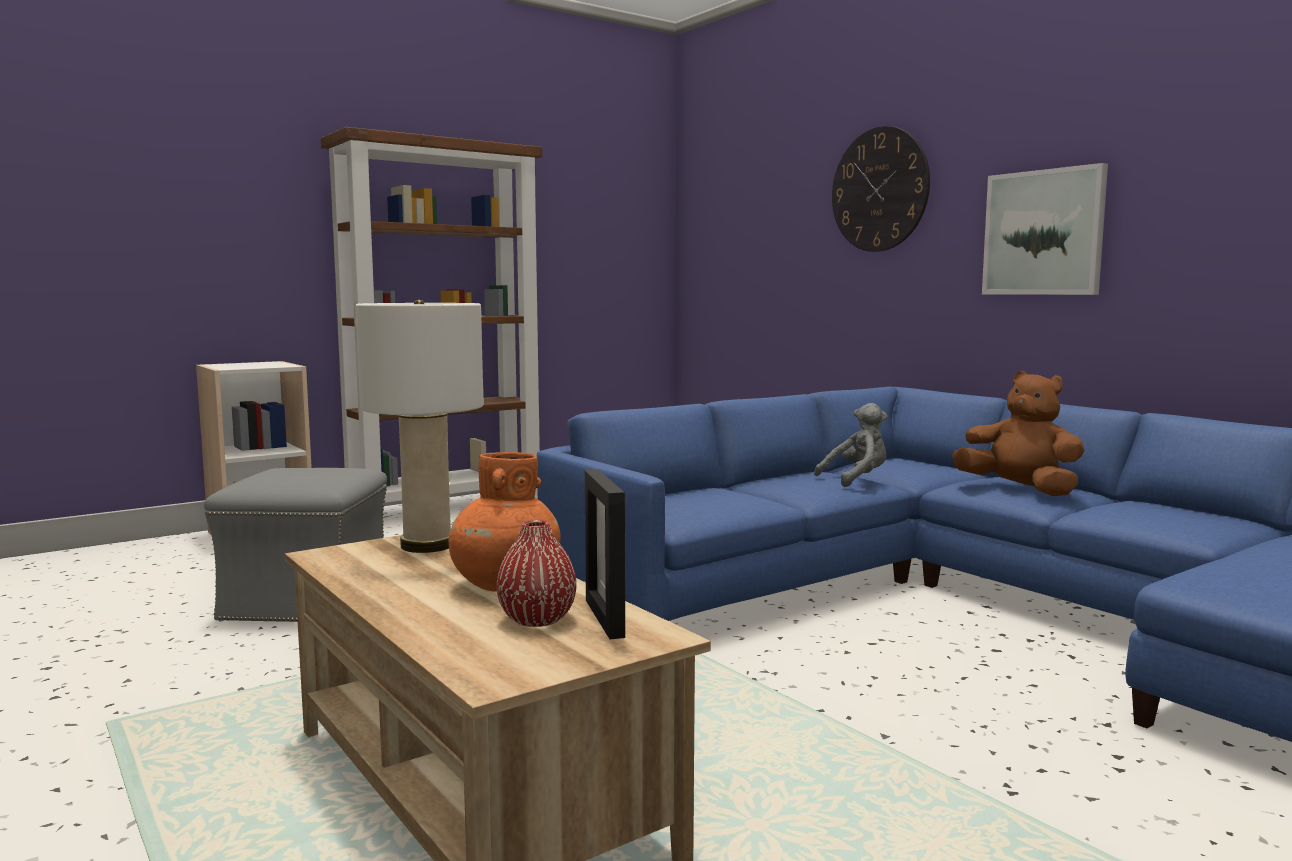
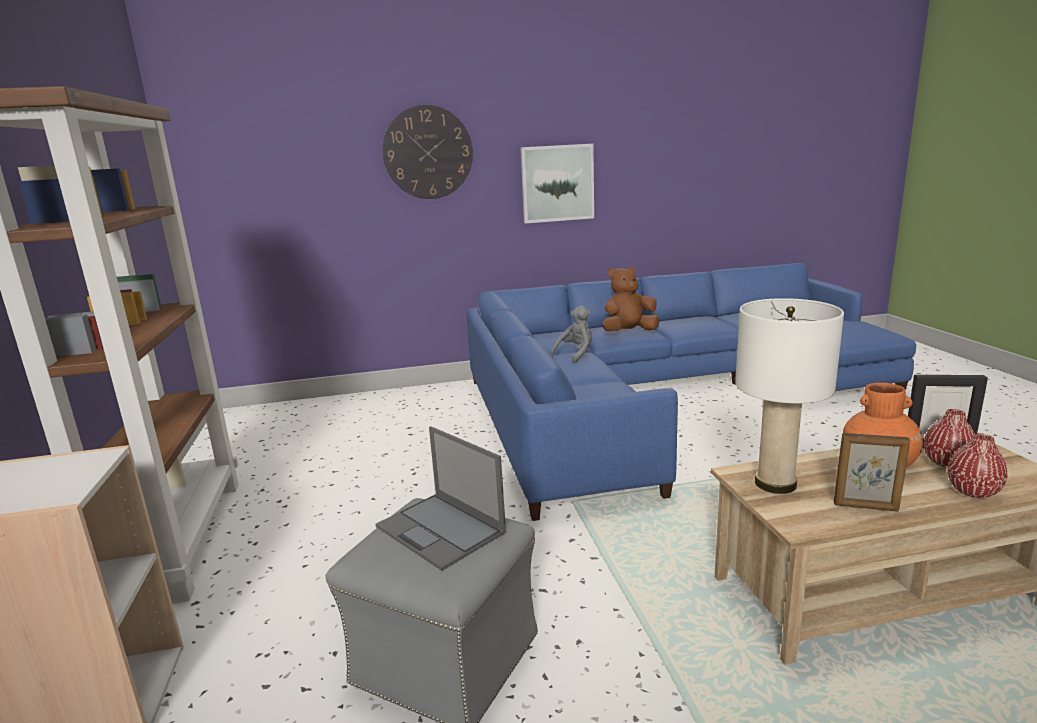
camera: 65 degrees left, 10 degrees up
grey plush toy [814,403,888,487] -> grey plush toy turned 45 degrees clockwise [550,306,592,363]
none -> laptop [375,426,506,571]
none -> picture frame [834,433,910,512]
none -> red vase [948,433,1007,498]

